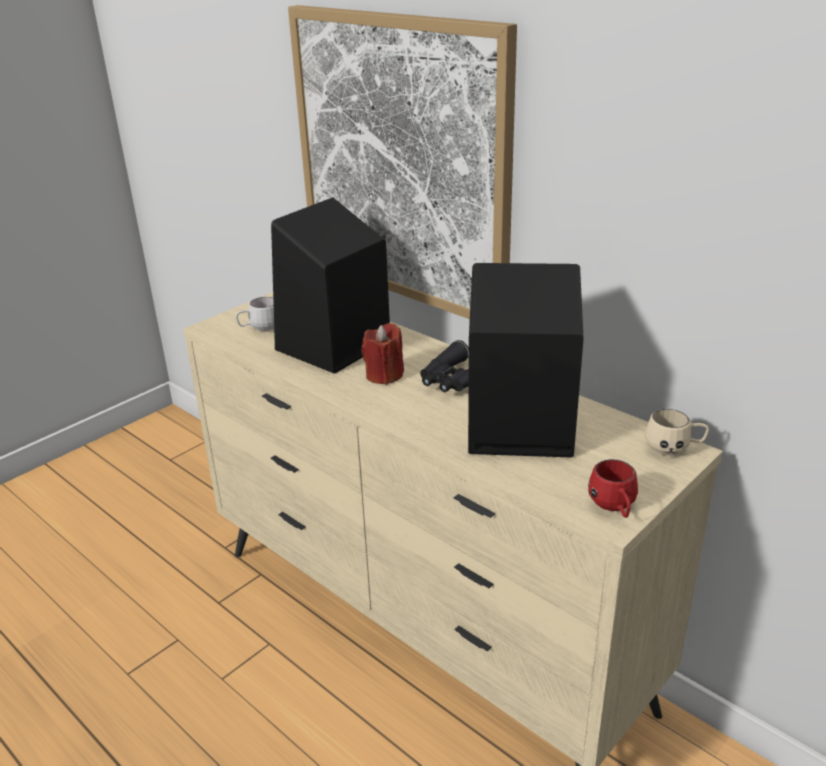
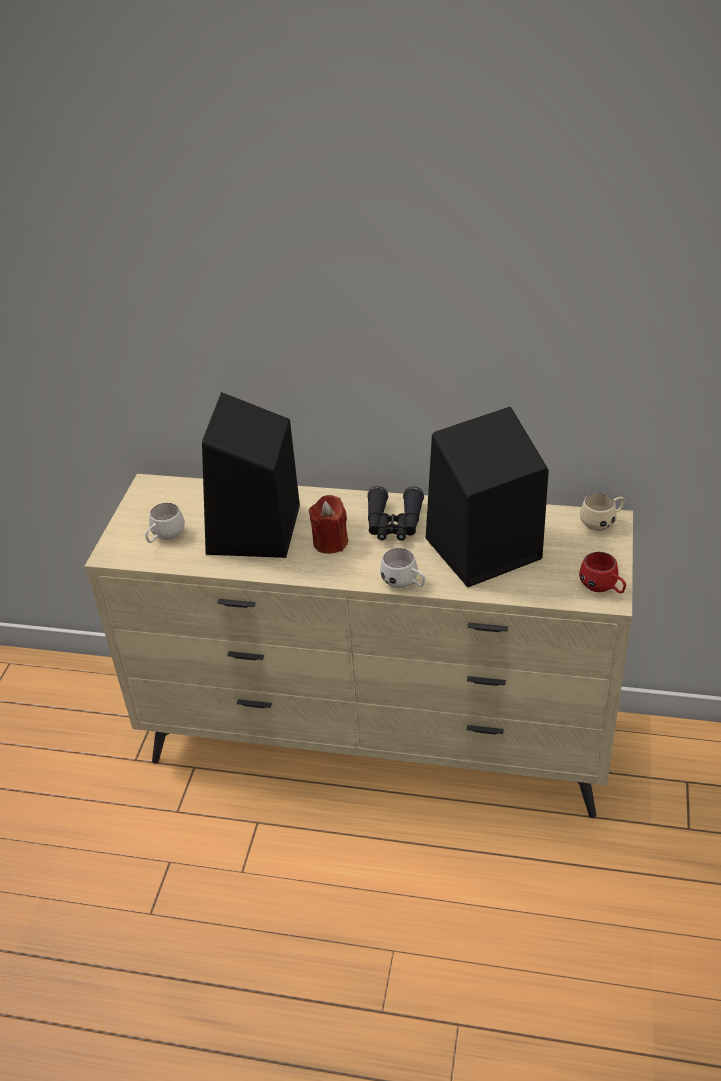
camera: 30 degrees left, 10 degrees up
picture [288,5,517,319] -> none
none -> white mug [380,548,425,588]

